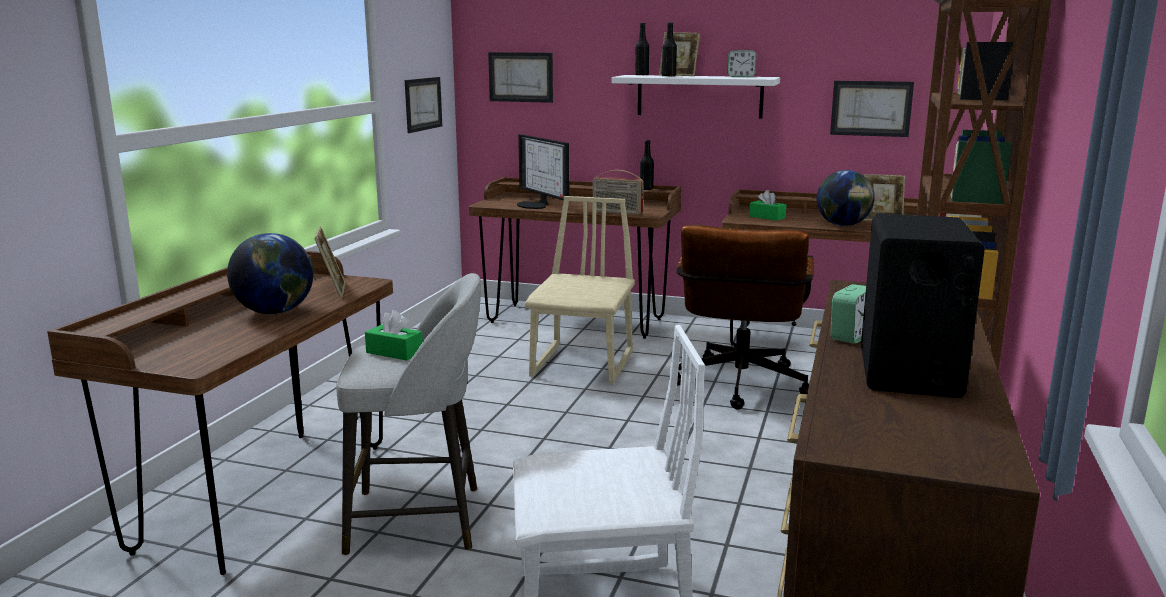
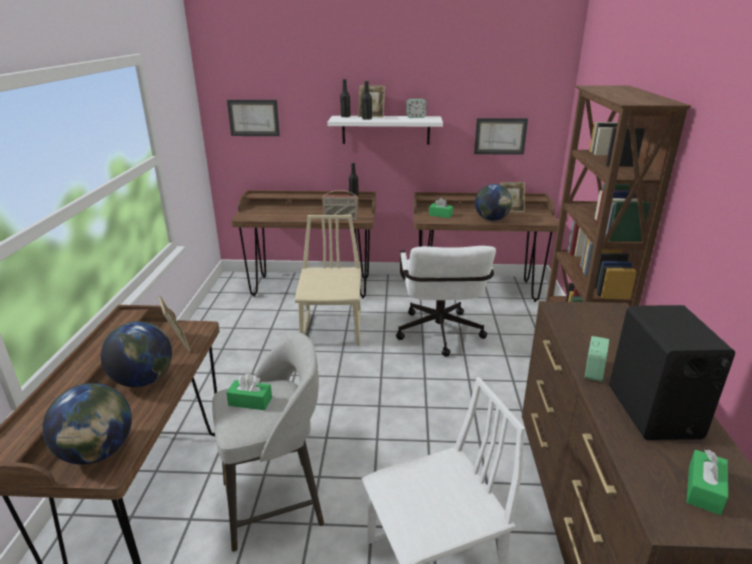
camera: 15 degrees left, 10 degrees up
picture [405,77,442,133] -> none
monitor [517,134,569,209] -> none
brown office chair [677,225,814,410] -> white office chair [396,246,496,357]
none -> globe [42,383,132,465]
none -> green tissue box [686,450,728,515]

